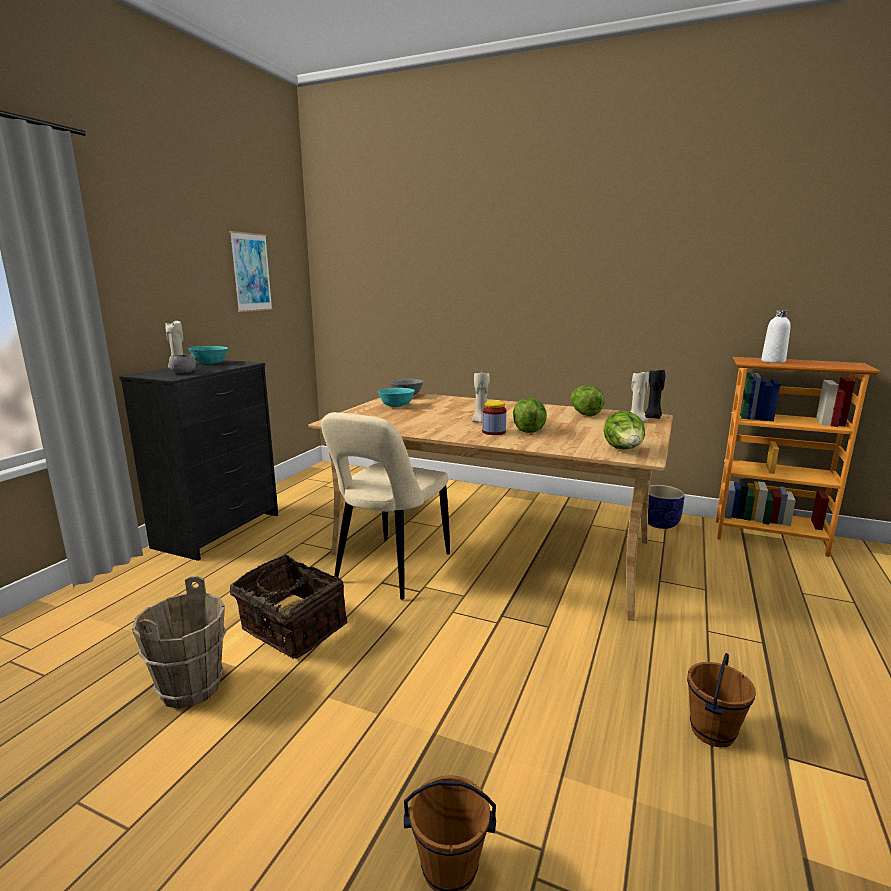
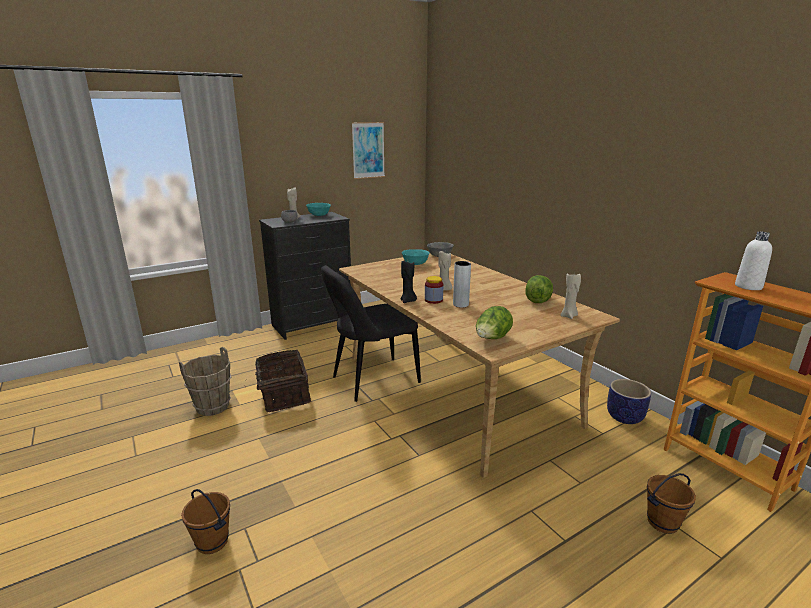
camera: 35 degrees right, 5 degrees up
beige chair [321,412,450,600] -> black chair [321,265,421,402]
lettuce [513,398,547,433] -> grey vase [453,261,471,308]
black candle [645,370,665,419] -> black candle moved to [401,261,417,303]
brown bucket [687,653,756,747] -> brown bucket moved to [647,473,696,534]

